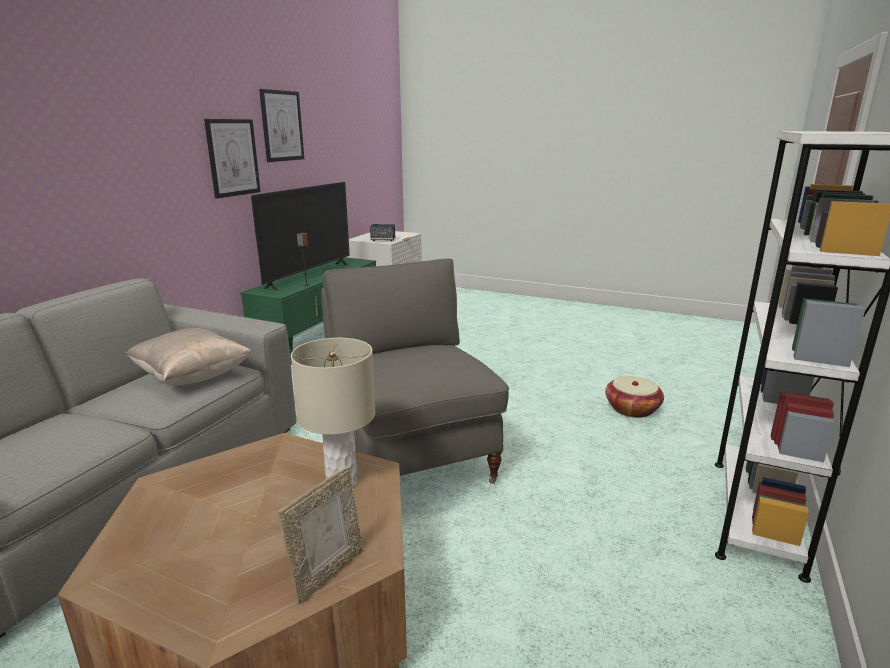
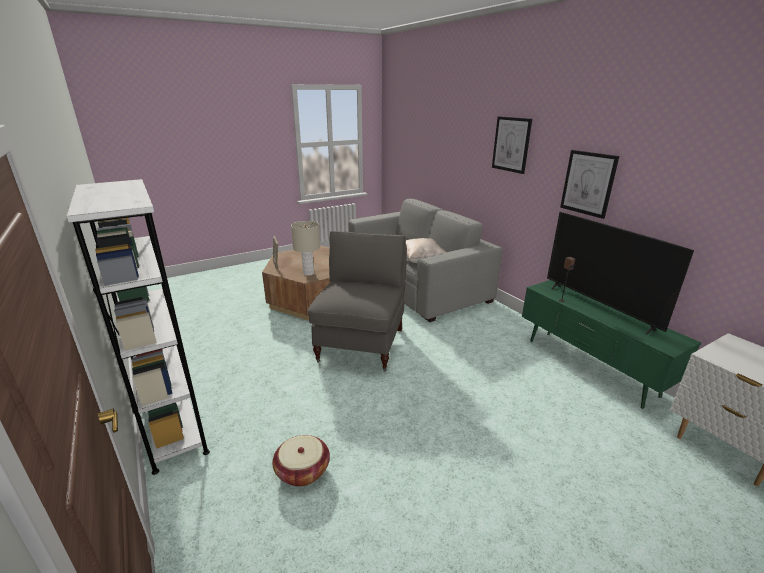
camera: 125 degrees right, 5 degrees up
picture [259,89,304,162] -> picture moved to [492,116,532,174]
grey armchair [321,259,509,484] -> grey armchair turned 90 degrees counterclockwise [308,231,407,372]
speaker [370,224,395,241] -> none

